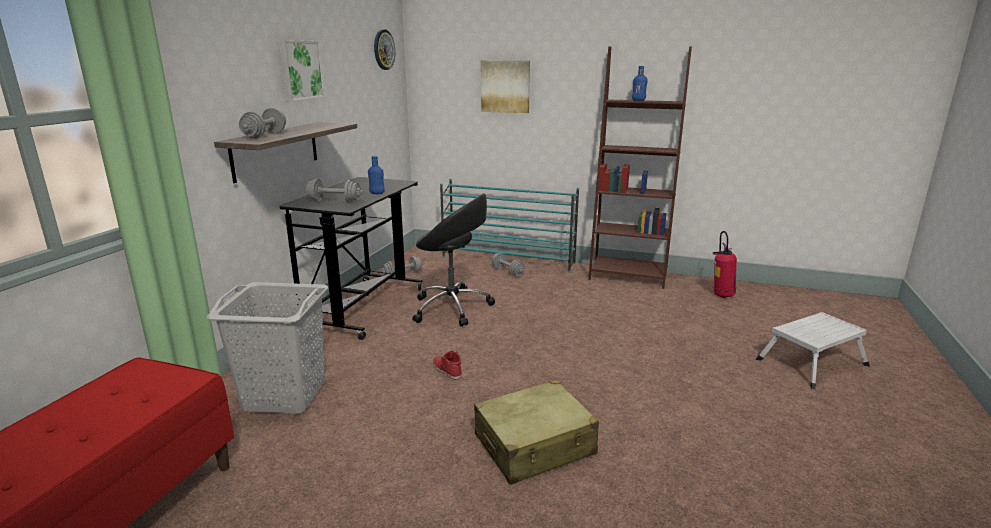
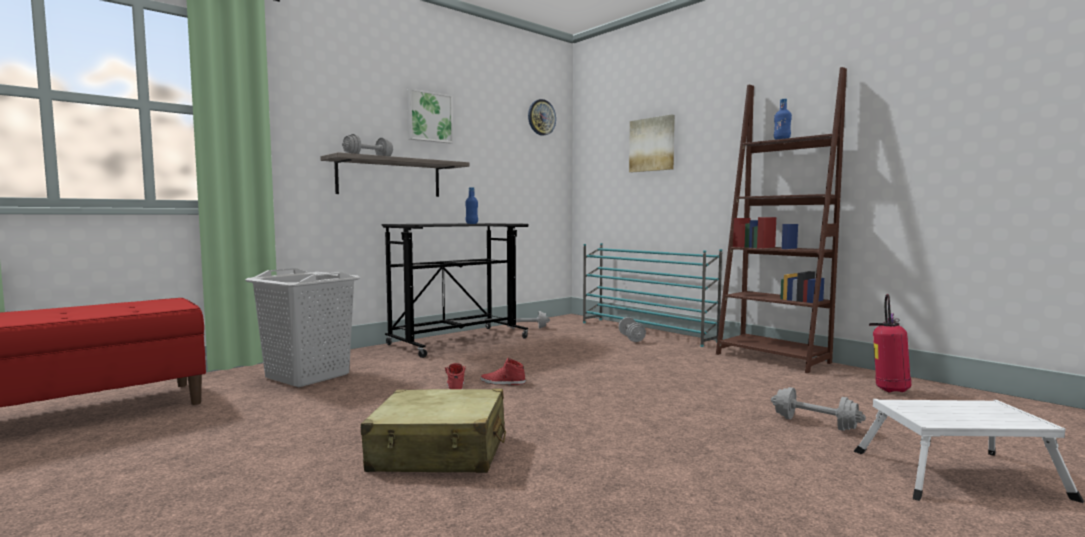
camera: 30 degrees right, 15 degrees down
grey dumbbell [305,179,363,203] -> grey dumbbell moved to [771,387,866,431]
black office chair [412,193,495,327] -> none
none -> red shoe [480,358,526,385]

